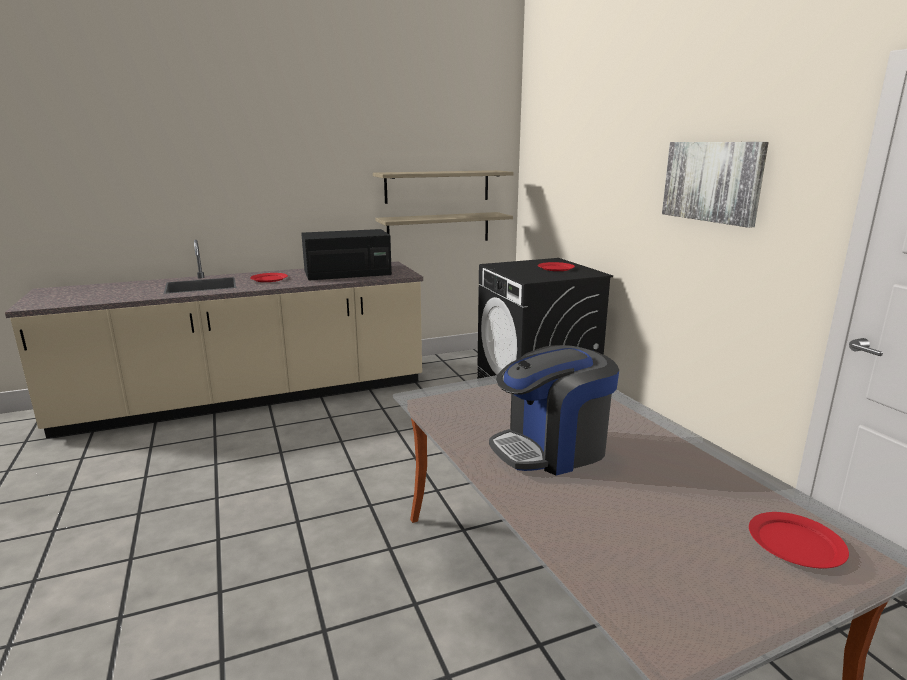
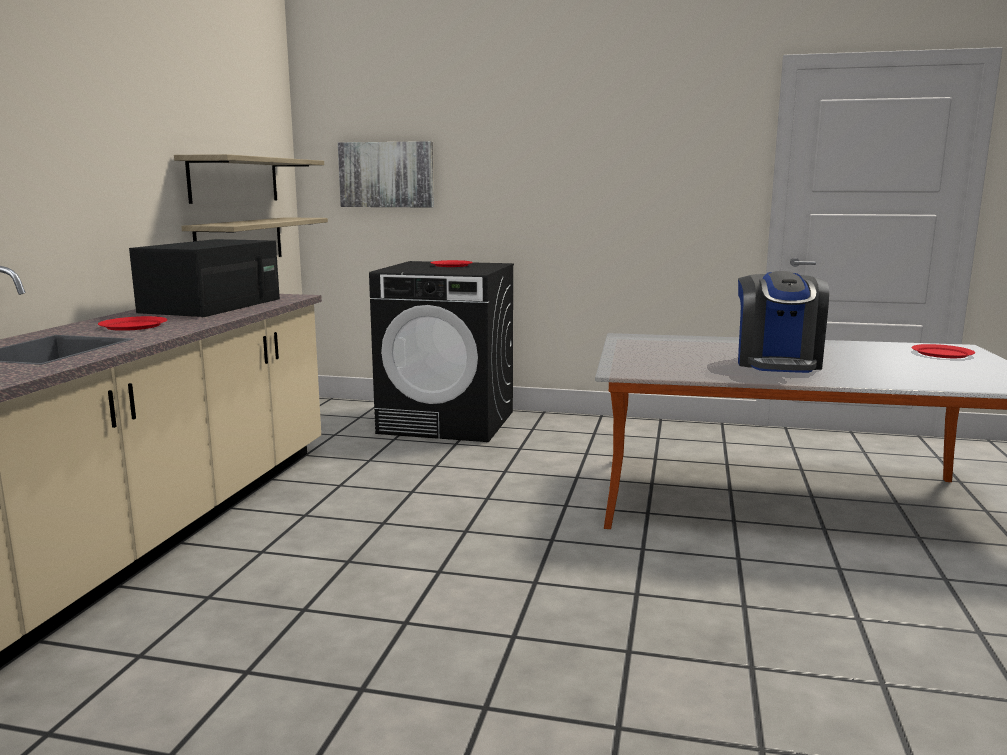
camera: 55 degrees left, 5 degrees down
picture [662,142,769,228] -> picture moved to [338,141,434,208]

